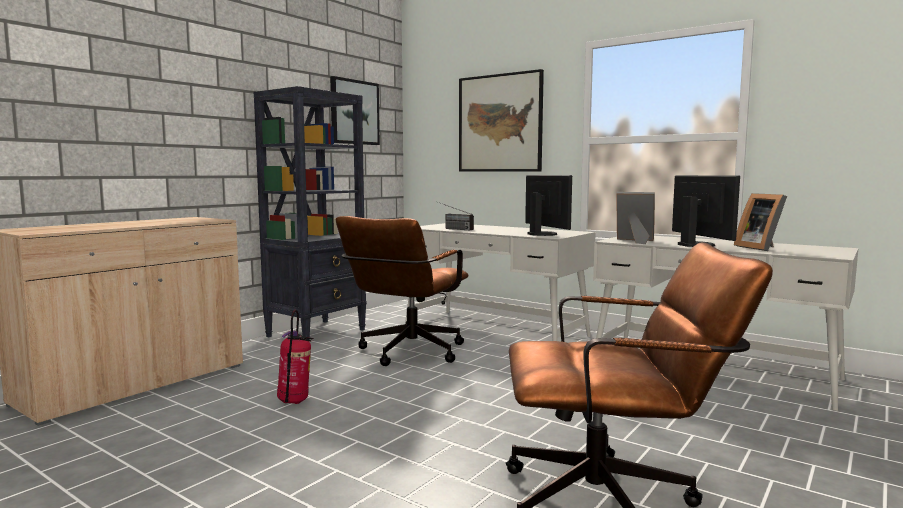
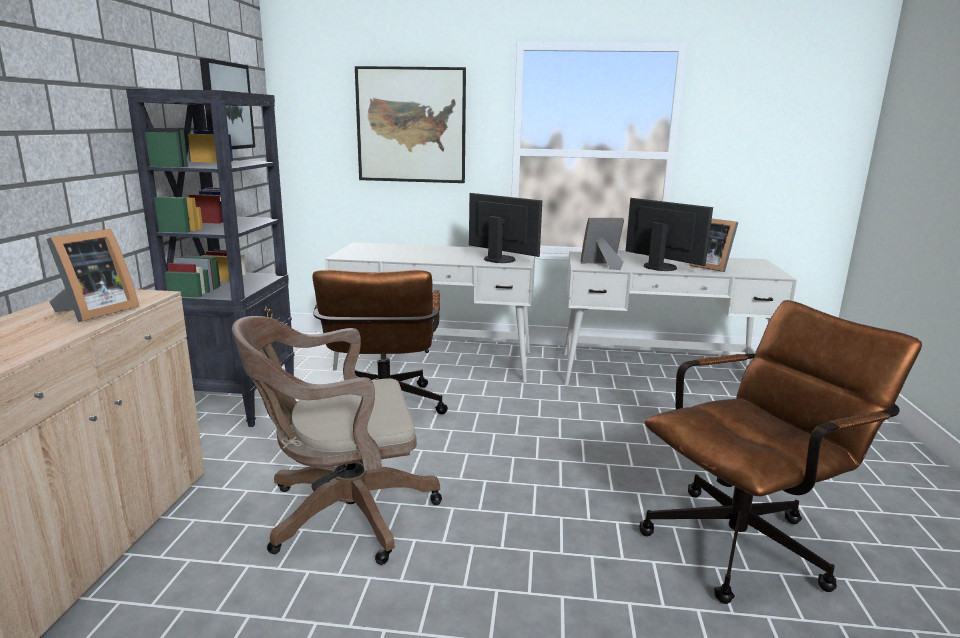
camera: 30 degrees left, 10 degrees up
fire extinguisher [277,310,314,404] -> brown office chair [232,316,442,565]
radio [436,201,474,230] -> none
none -> picture frame [46,229,139,322]

